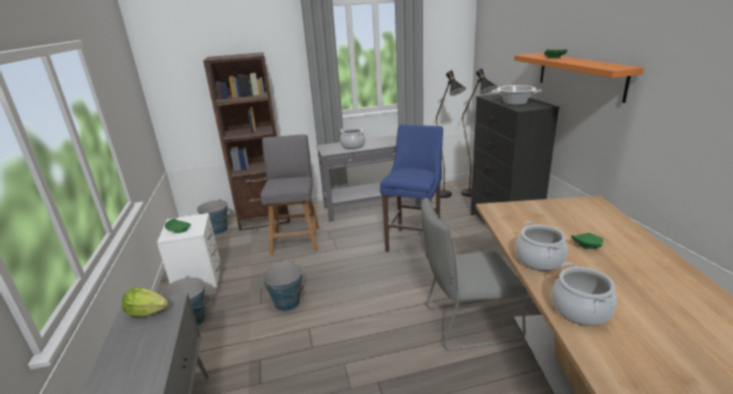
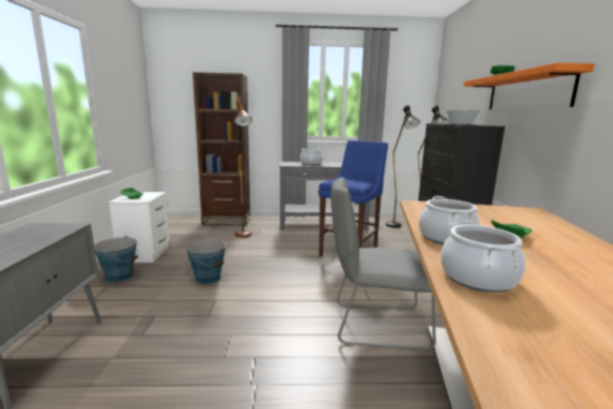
camera: 10 degrees right, 10 degrees down
lettuce [122,287,169,317] -> none
bucket [197,199,230,235] -> none
grey stool [260,135,320,255] -> brown floor lamp [234,100,252,238]

